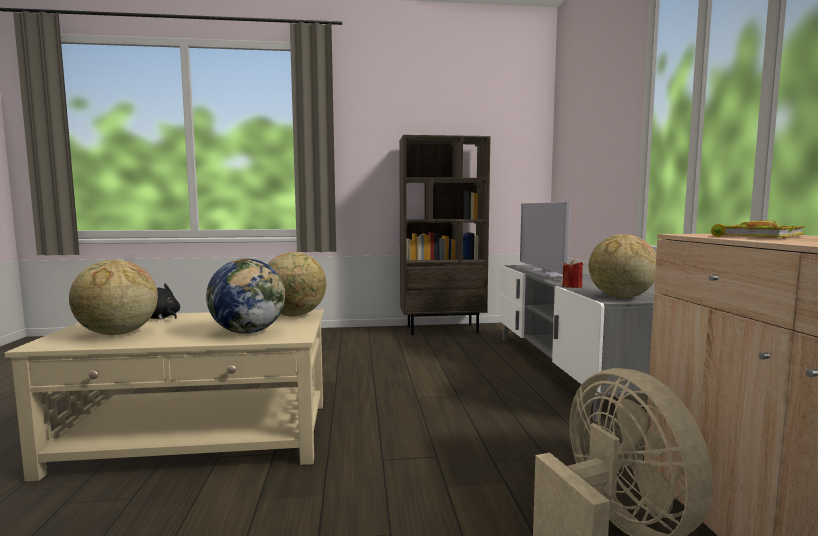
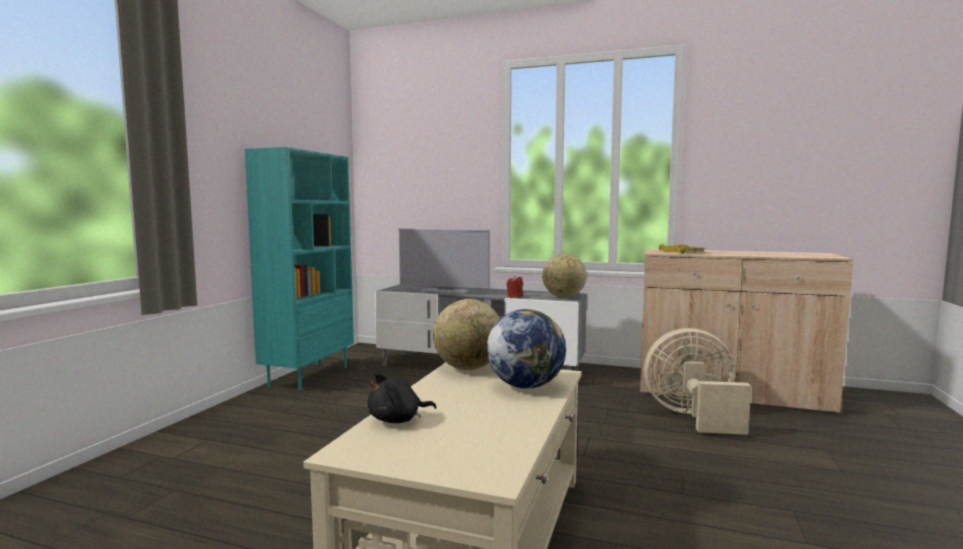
camera: 65 degrees left, 0 degrees up
globe [69,260,158,335] -> none
brown bookcase [399,135,490,335] -> turquoise bookcase [245,147,354,391]

